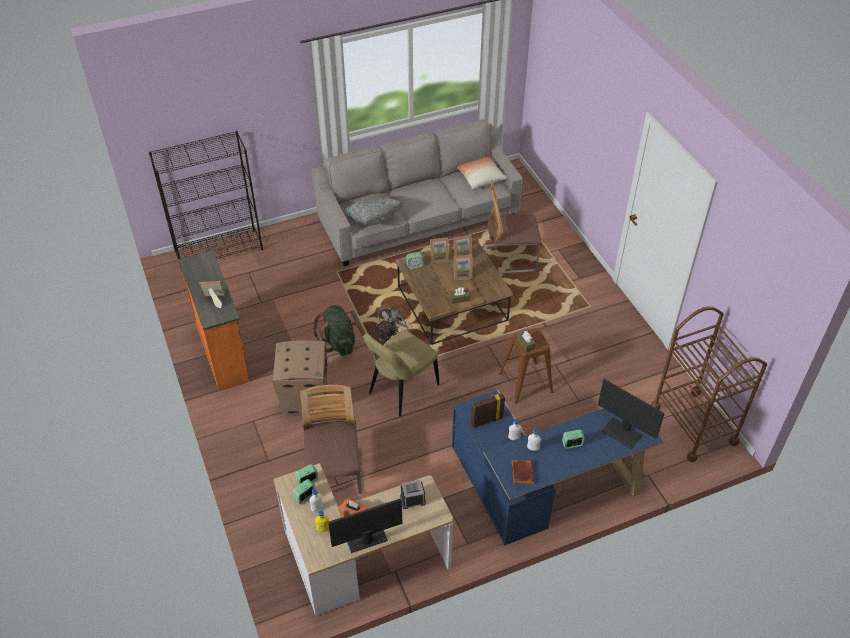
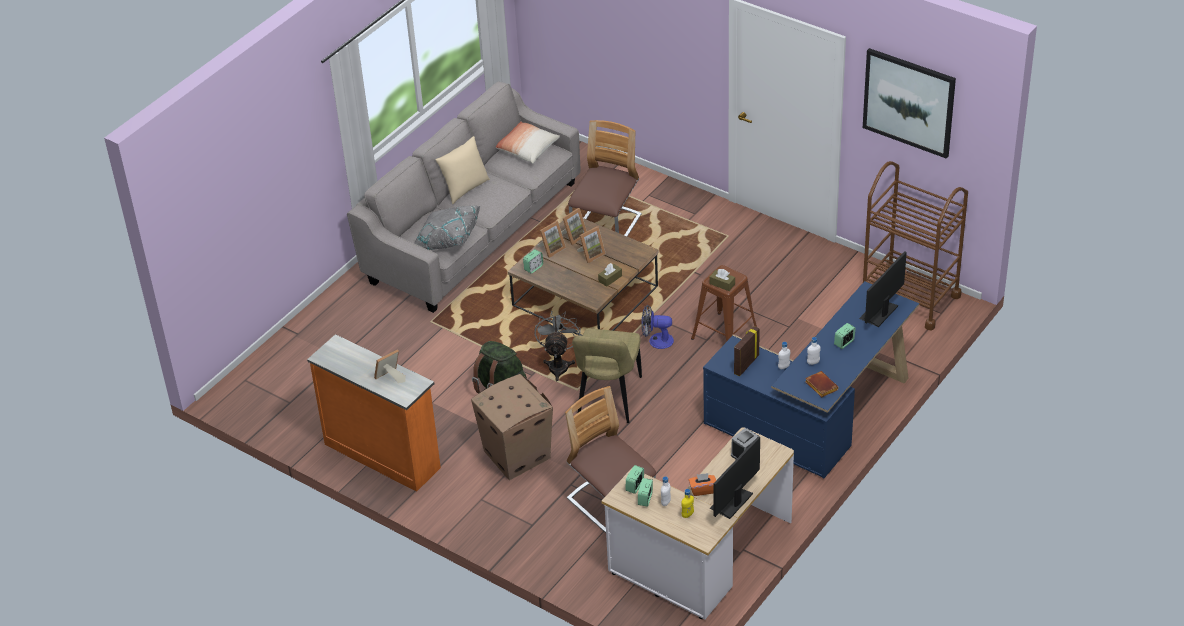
camera: 30 degrees left, 5 degrees down
black bookcase [149,131,263,270] -> none
chair [483,180,542,274] -> chair turned 150 degrees clockwise [568,120,642,237]
monitor [598,379,665,450] -> monitor turned 120 degrees clockwise [859,251,907,327]
none -> beige pillow [436,136,490,204]
none -> fan [642,305,674,349]
none -> picture [863,48,956,159]

